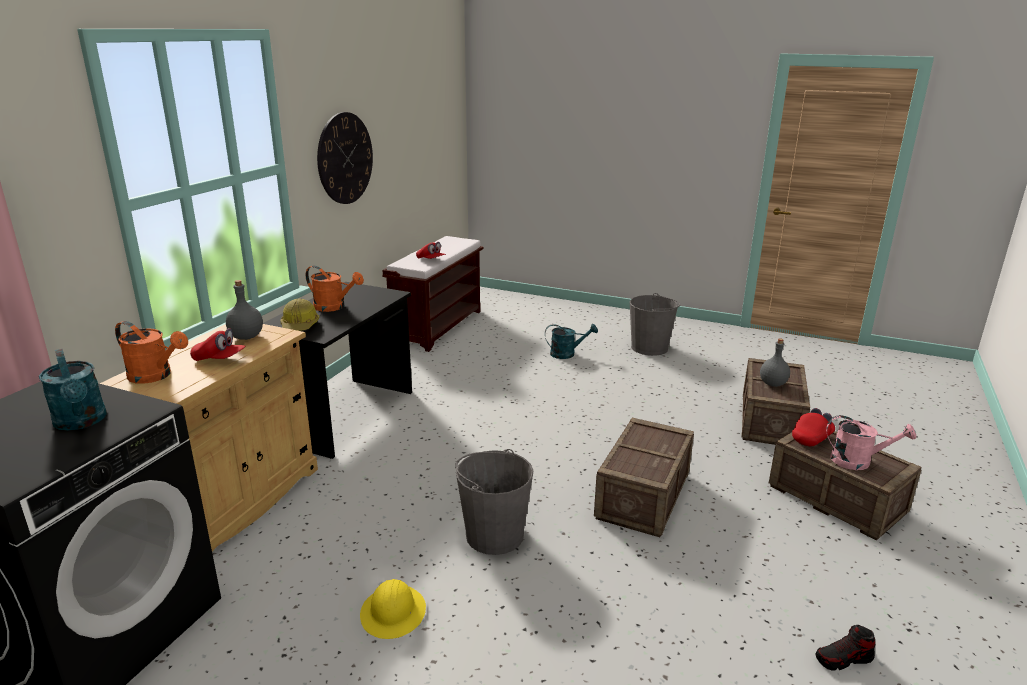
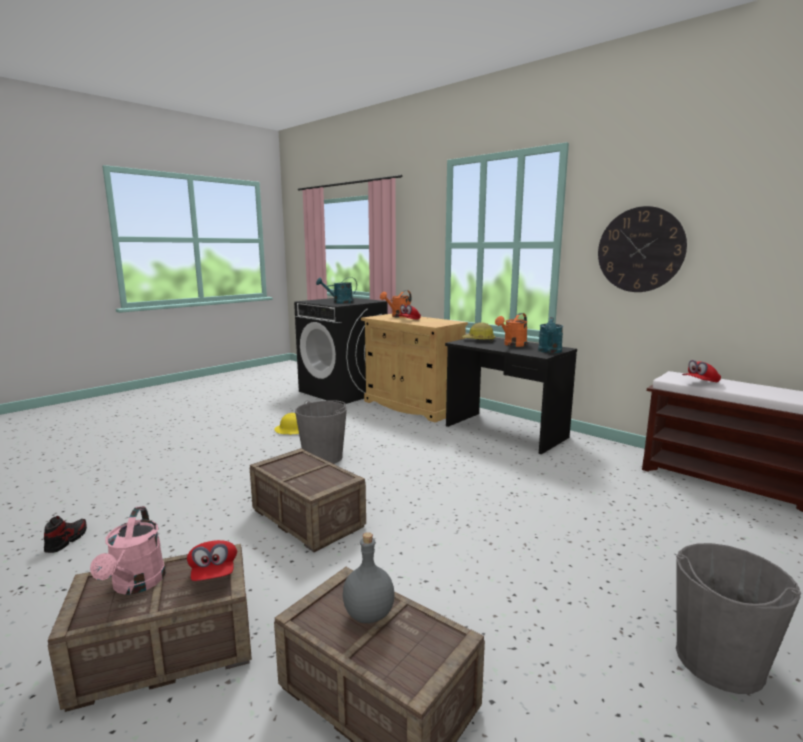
camera: 110 degrees right, 10 degrees down
grey bottle [226,280,263,340] -> none
turquoise watering can [545,324,598,359] -> turquoise watering can moved to [538,317,563,353]
pink watering can [826,415,916,470] -> pink watering can turned 45 degrees counterclockwise [90,506,166,595]

